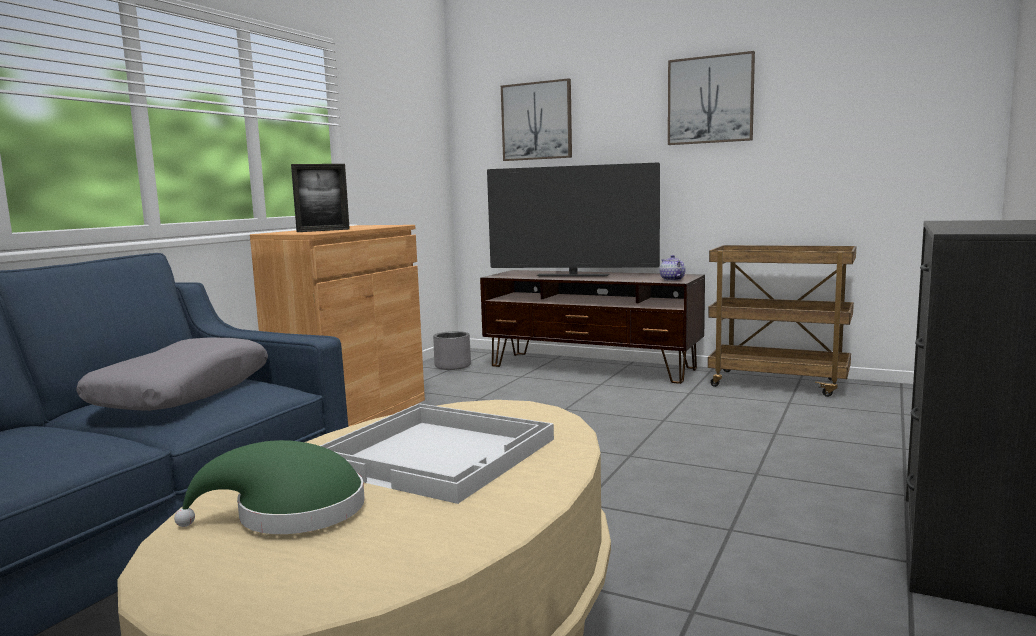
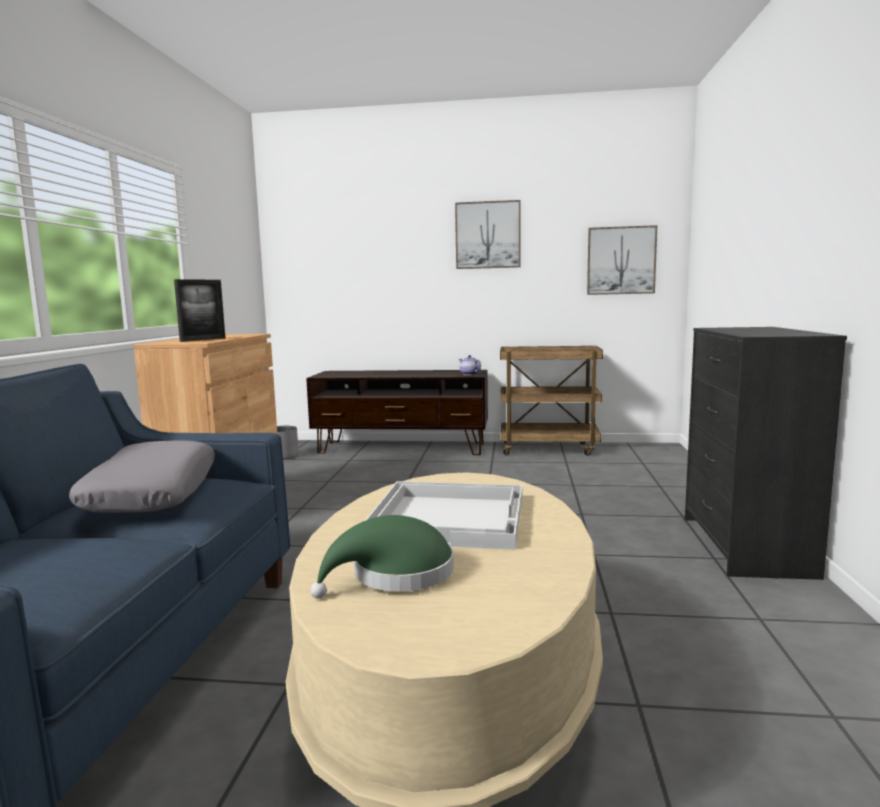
camera: 20 degrees left, 0 degrees up
television [487,162,660,277] -> none
picture [501,78,572,161] -> picture moved to [587,225,657,295]

